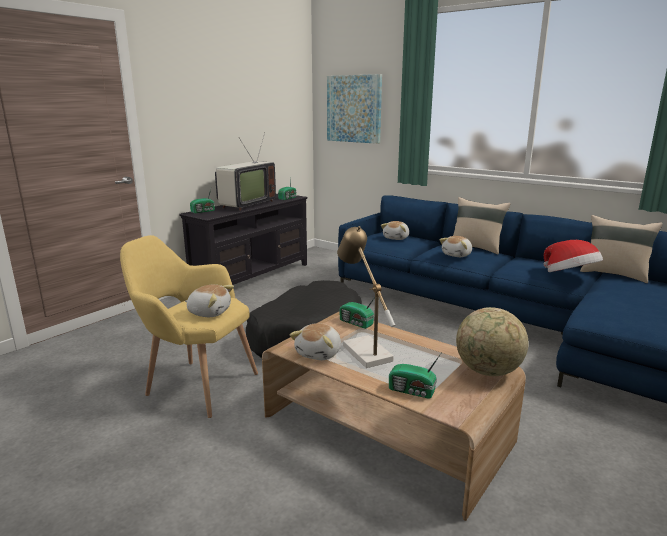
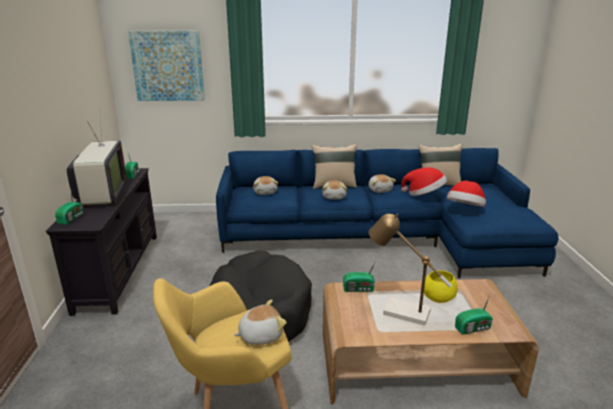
camera: 40 degrees left, 5 degrees up
plush toy [290,323,341,360] -> plush toy moved to [369,174,396,193]
globe [456,307,528,376] -> none
none -> yellow bowl [424,270,458,303]
none -> hat [447,181,486,206]

